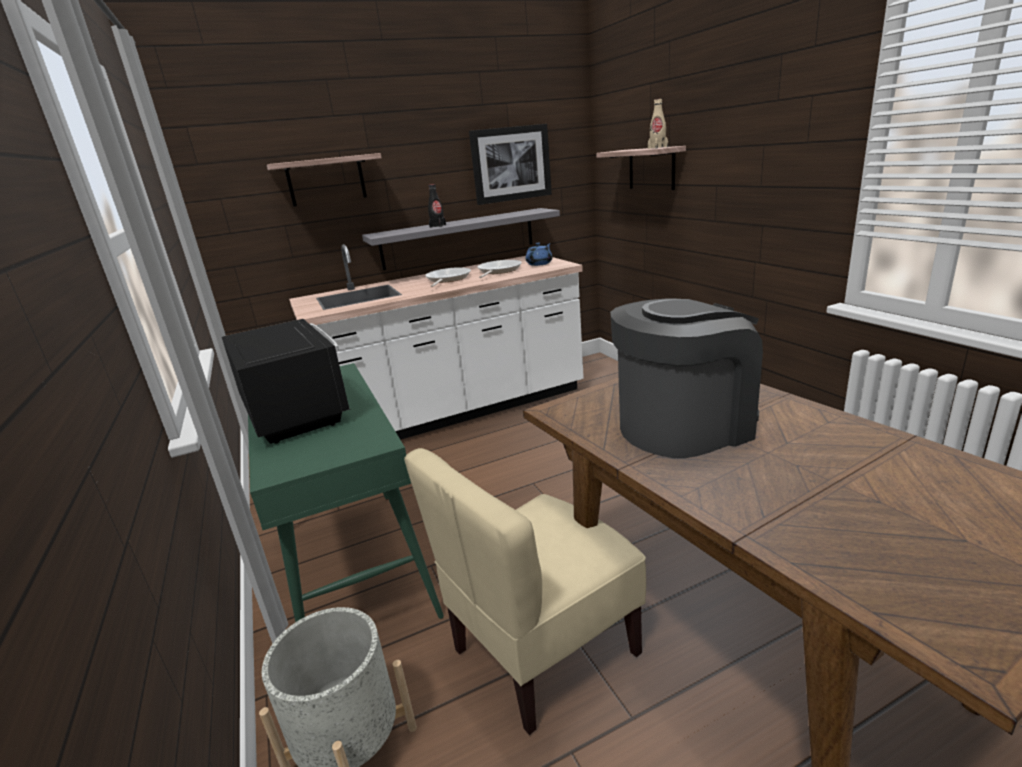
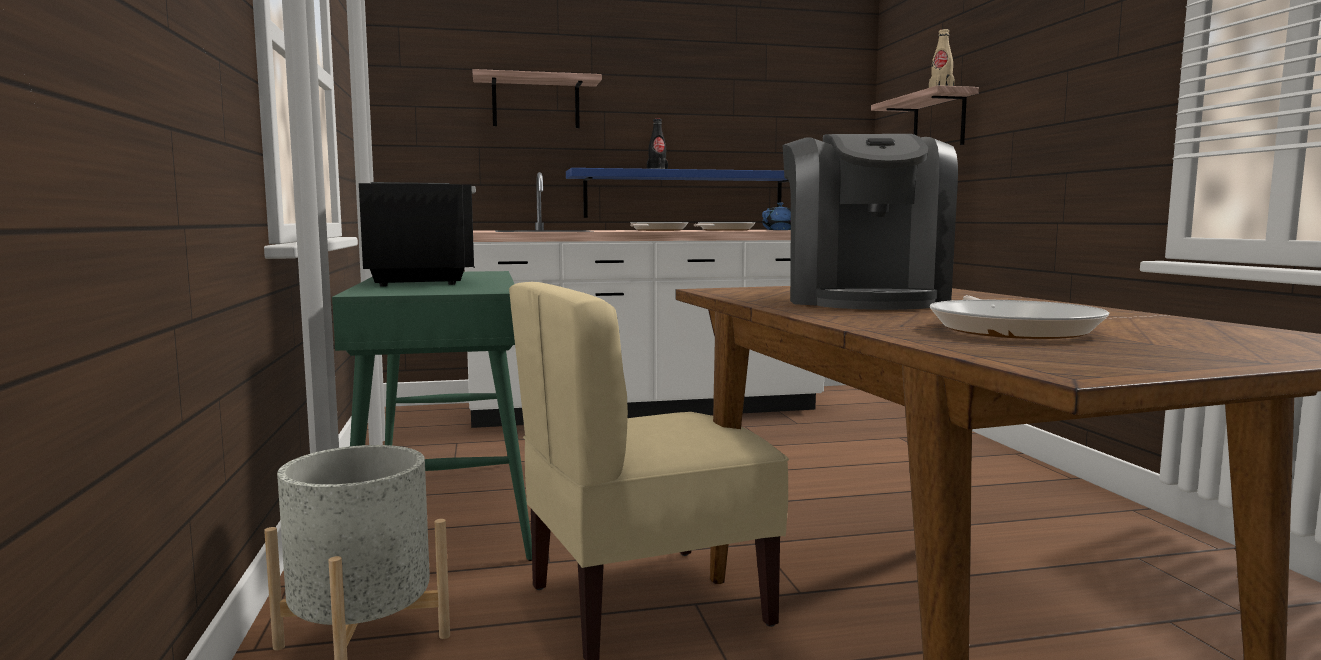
camera: 10 degrees right, 15 degrees down
grey shelf [362,208,560,270] -> blue shelf [566,168,789,218]
picture [469,124,552,205] -> none
coffee machine [610,298,763,458] -> coffee machine turned 105 degrees clockwise [783,134,958,310]
none -> frying pan [930,295,1110,339]

